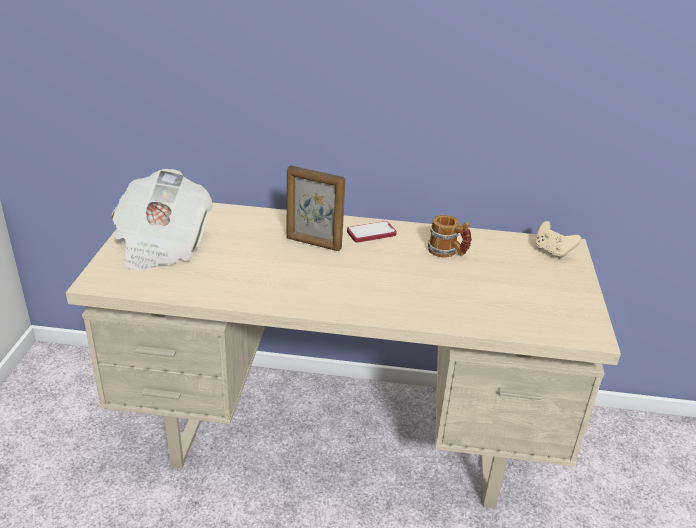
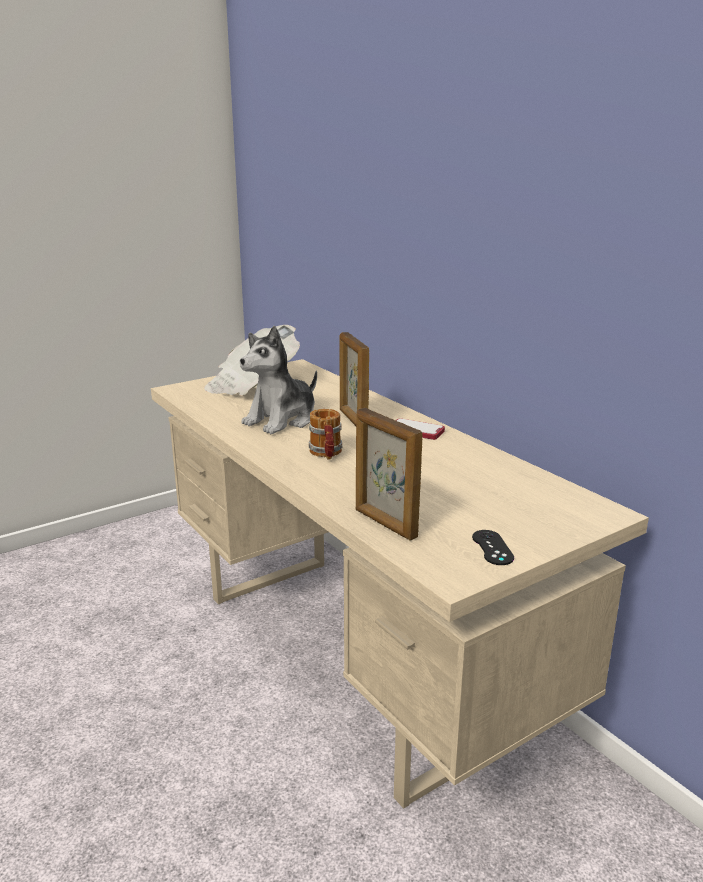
camera: 50 degrees right, 10 degrees down
mug [428,215,472,258] -> mug moved to [309,409,343,459]
beige game controller [535,221,581,259] -> none
none -> plush toy [240,326,317,434]
none -> picture frame [356,408,423,541]
none -> black game controller [472,530,514,565]

